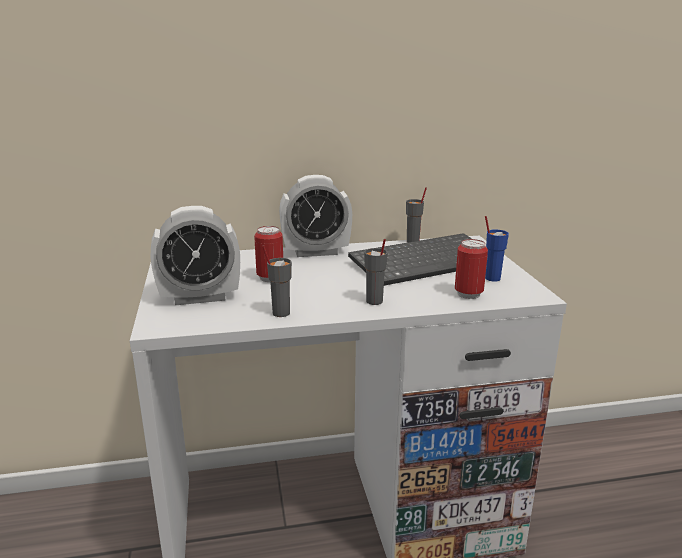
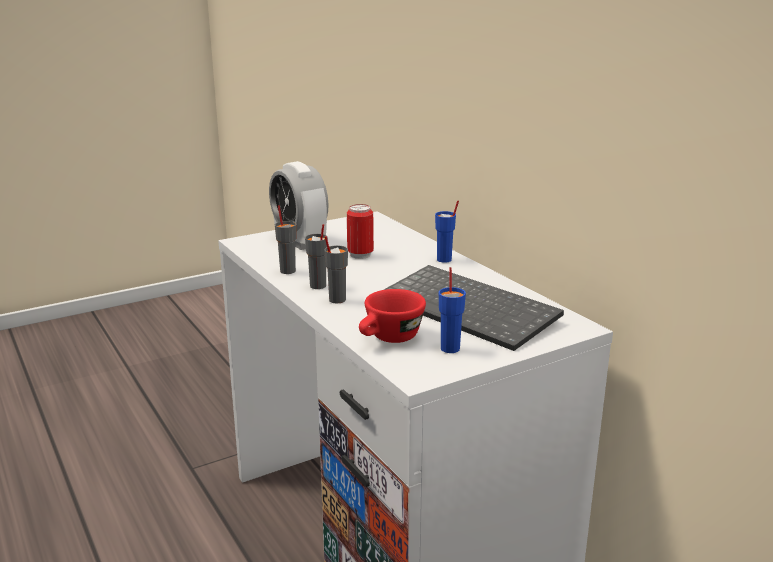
camera: 70 degrees right, 0 degrees up
alarm clock [279,175,352,257] -> blue cup [435,201,459,263]
grey cup [406,187,427,242] -> grey cup moved to [305,224,328,289]
can [455,239,488,299] -> red cup [359,289,426,343]

